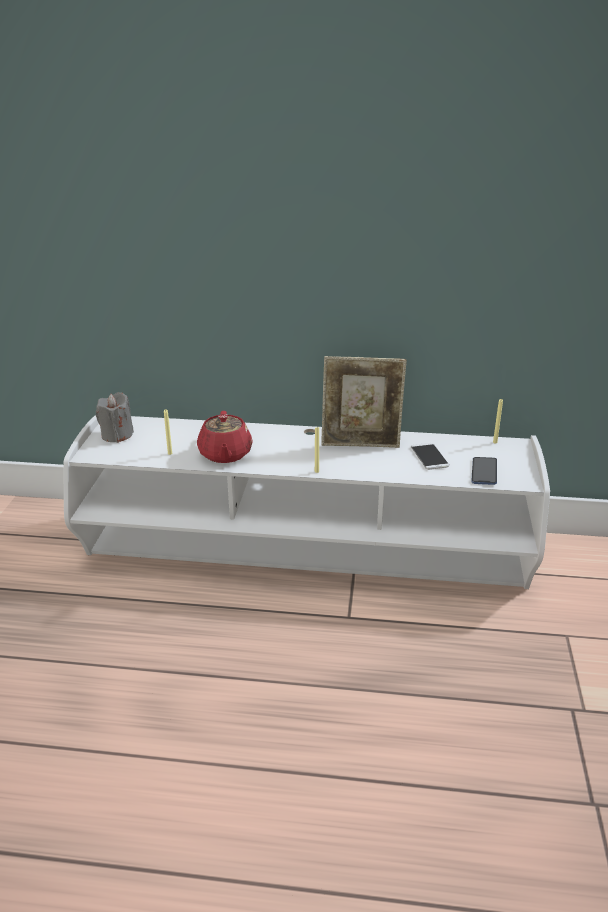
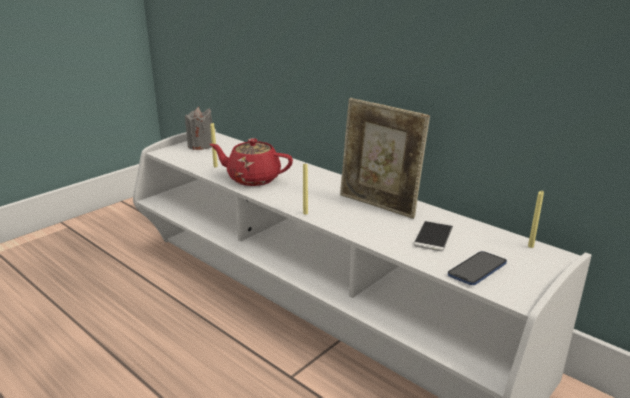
camera: 35 degrees right, 5 degrees down
red teapot [197,411,253,463] -> red teapot turned 75 degrees clockwise [210,138,293,186]

